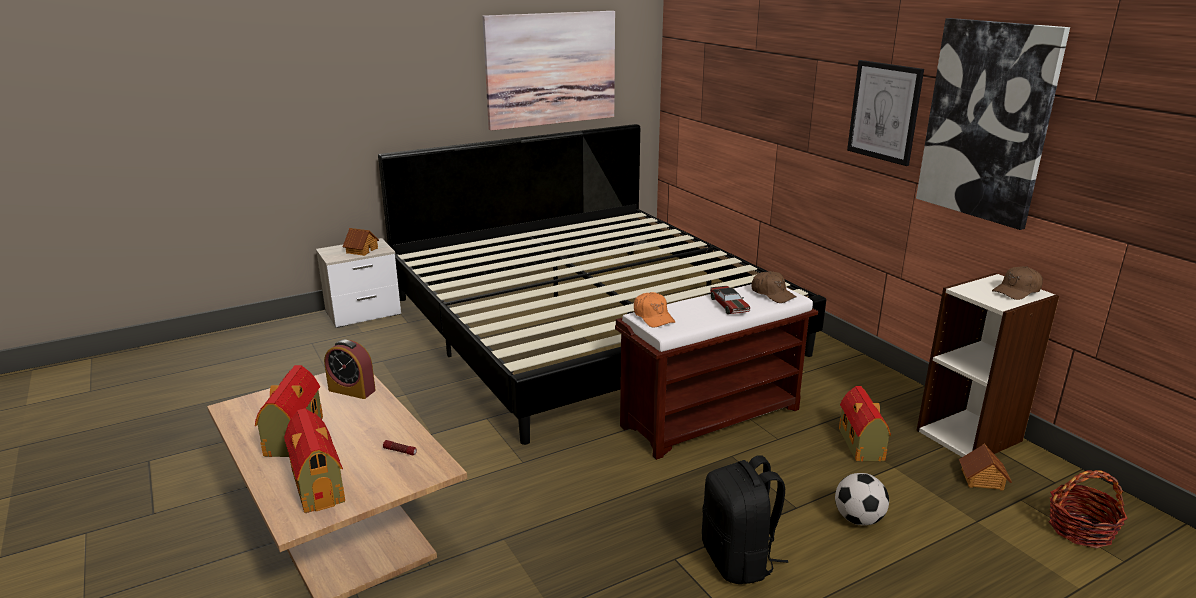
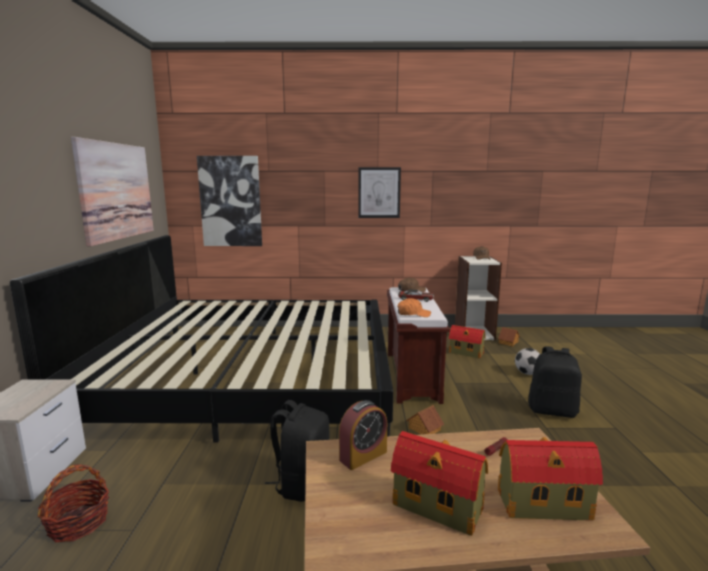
camera: 60 degrees left, 10 degrees down
toy house [343,228,379,256] -> toy house moved to [406,405,444,435]
picture [916,18,1070,230] -> picture moved to [197,156,262,246]
basket [1049,470,1128,548] -> basket moved to [38,464,109,542]
none -> black backpack [265,400,330,502]

